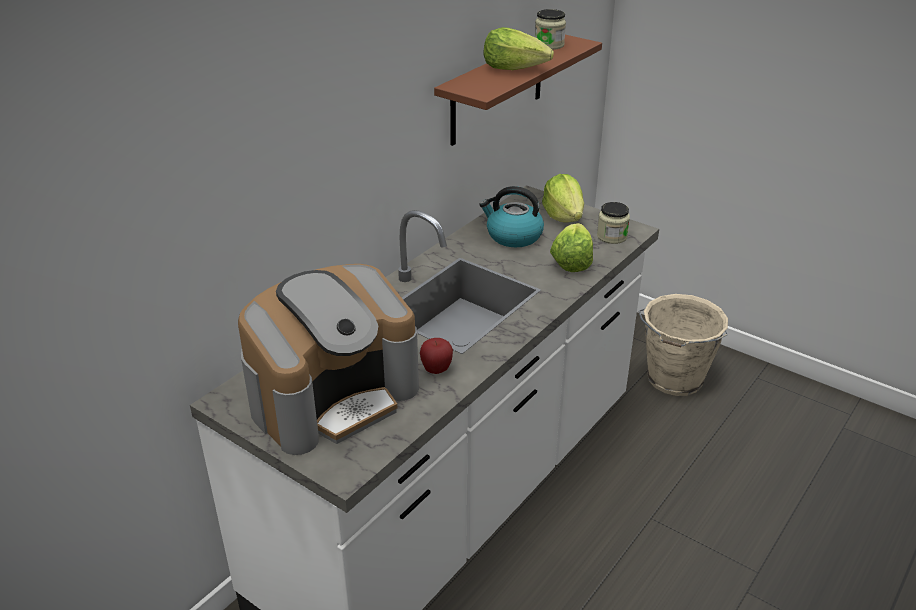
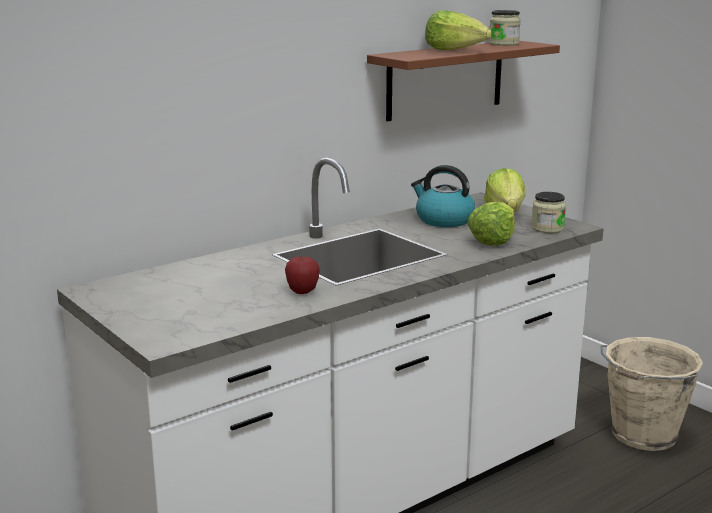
camera: 15 degrees right, 15 degrees down
coffee machine [238,264,419,455] -> none

